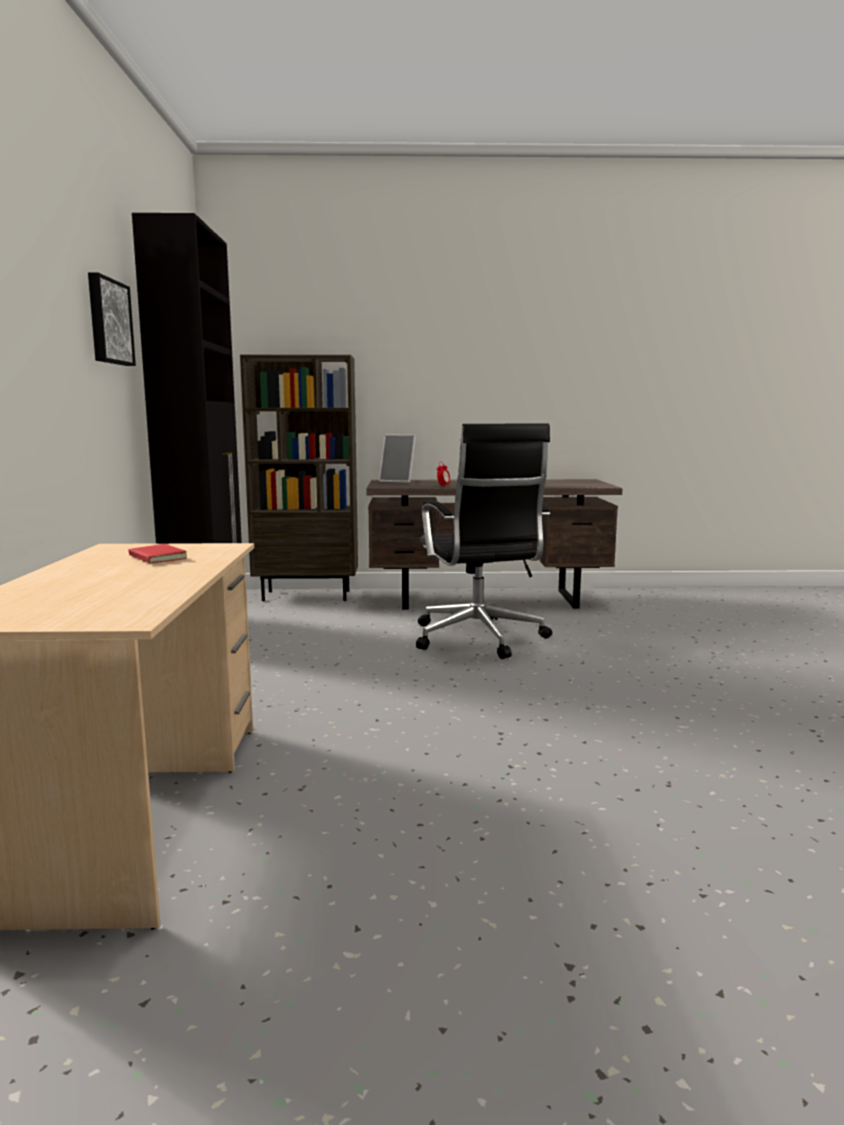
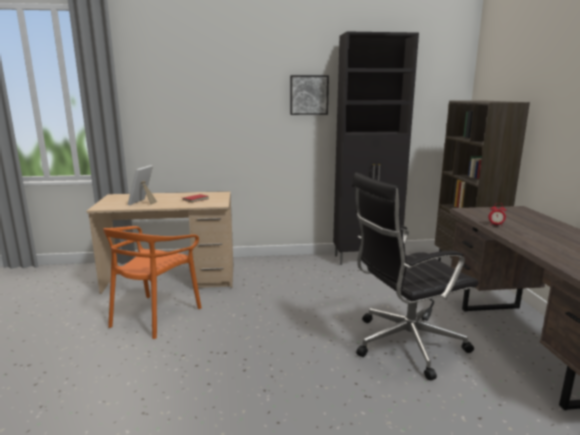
camera: 85 degrees right, 5 degrees up
picture frame [379,434,416,483] -> picture frame moved to [128,165,157,205]
none -> orange chair [103,226,202,339]

